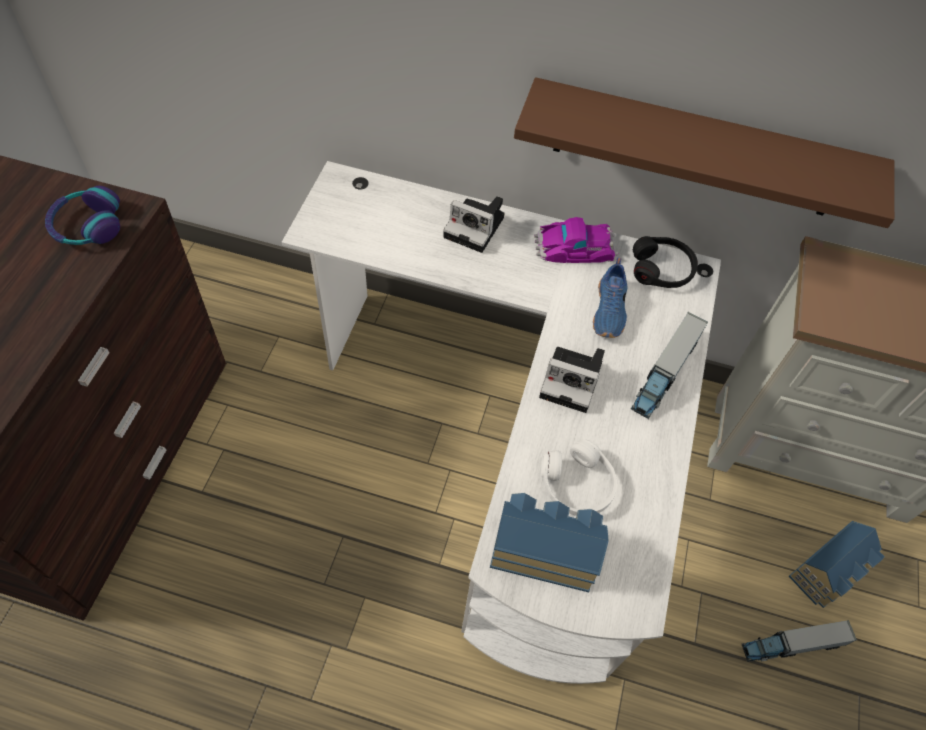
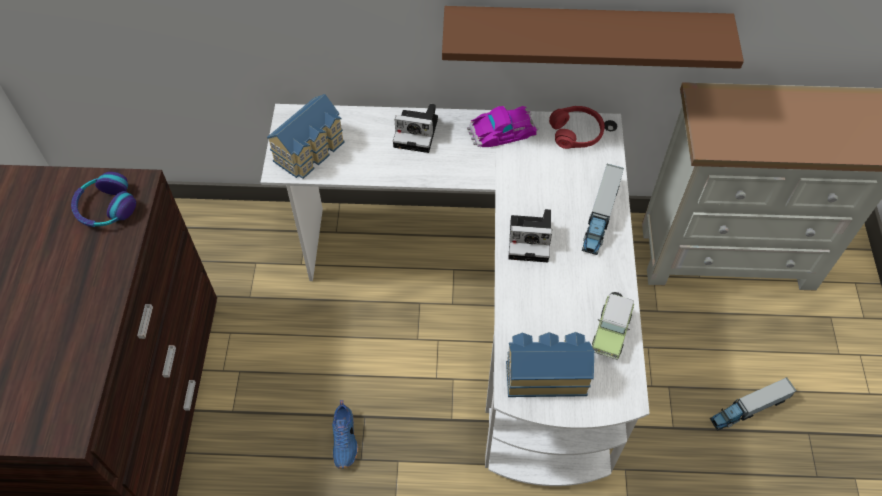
camera: 10 degrees left, 0 degrees up
white headphones [541,440,617,516] -> none
blue shoe [593,257,628,338] -> blue shoe moved to [332,400,358,469]
black headphones [633,236,698,288] -> red headphones [549,106,605,149]
toy house [789,521,885,608] -> toy house moved to [267,94,345,179]
none -> toy car [592,292,634,360]

